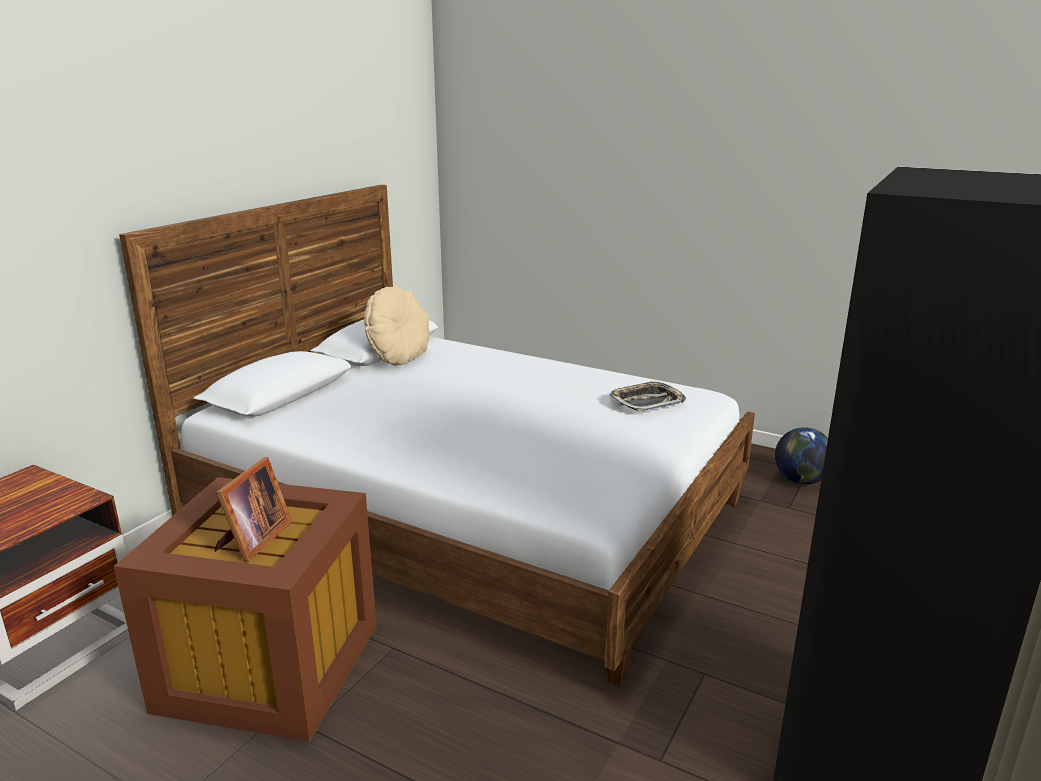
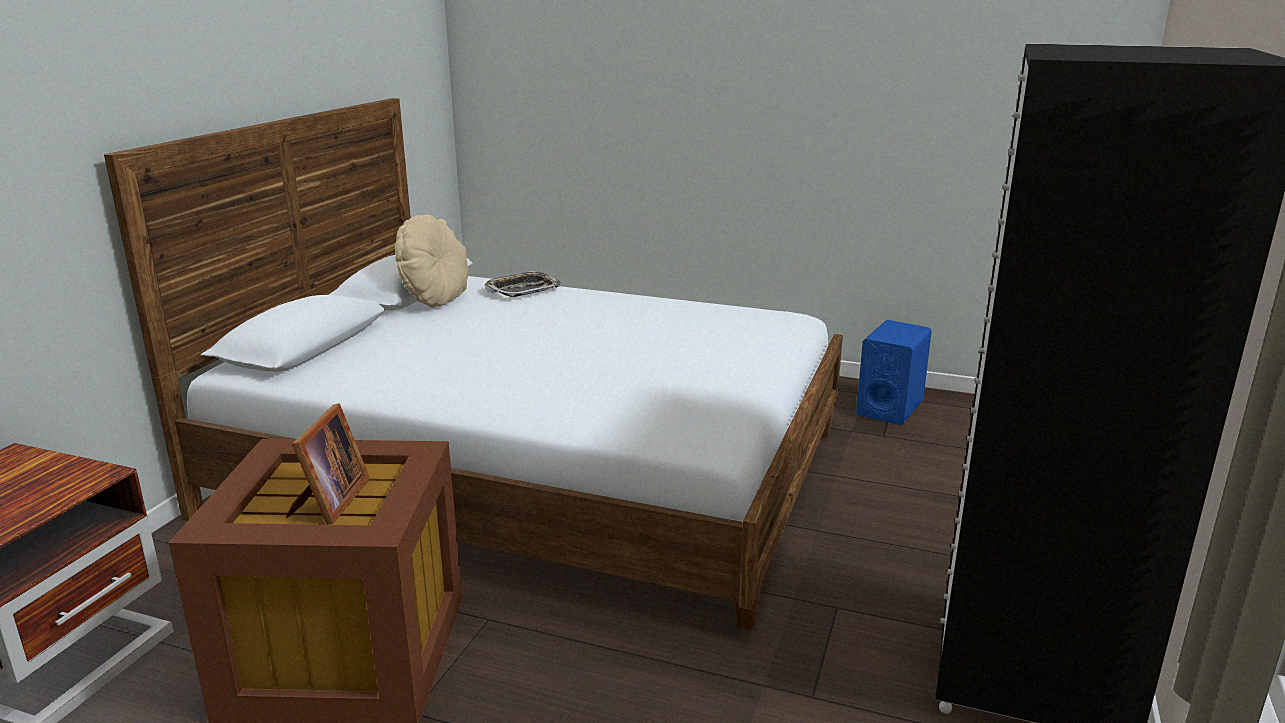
camera: 10 degrees left, 0 degrees up
tray [609,381,686,411] -> tray moved to [485,271,561,297]
globe [775,427,828,485] -> blue speaker [856,320,932,425]

